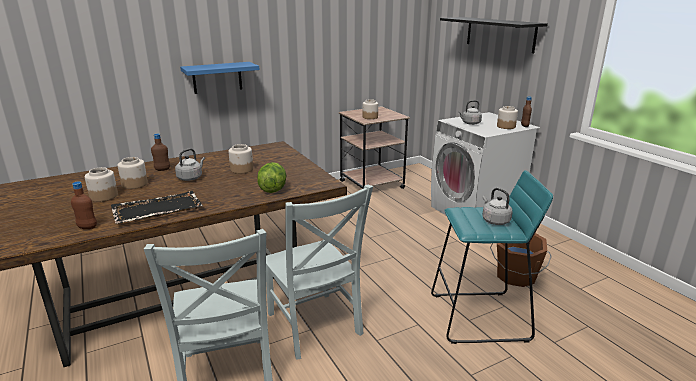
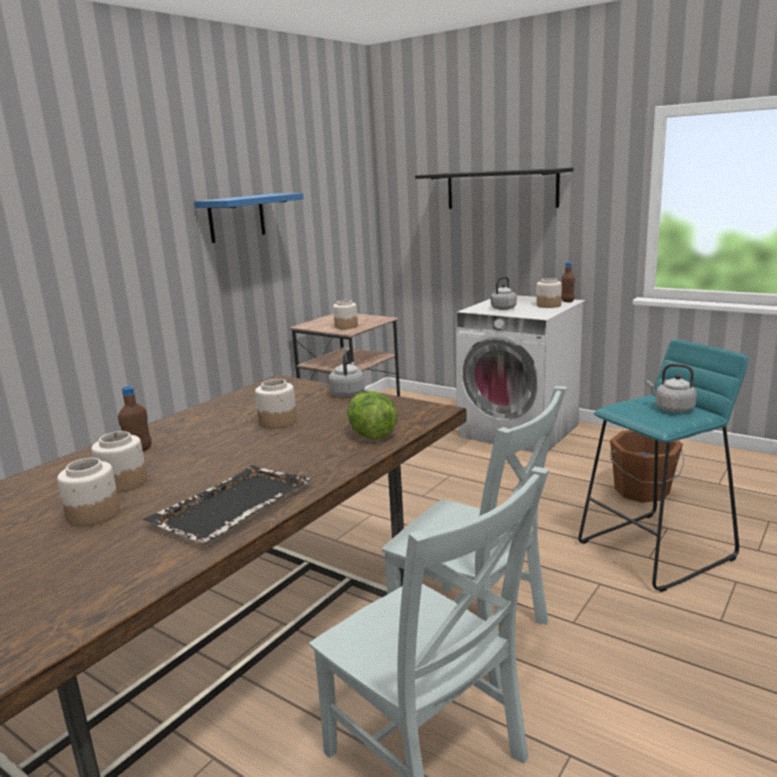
camera: 25 degrees left, 5 degrees down
brown bottle [71,181,97,229] -> none
grey kettle [175,148,205,181] -> grey kettle moved to [328,349,365,397]
blue shelf [180,62,260,94] -> blue shelf moved to [194,193,304,243]

